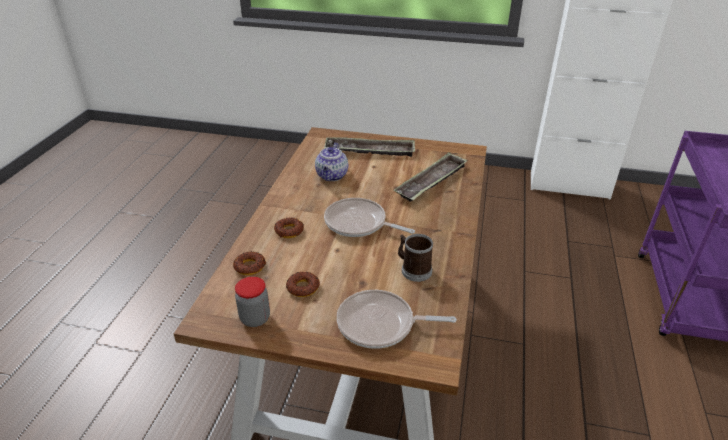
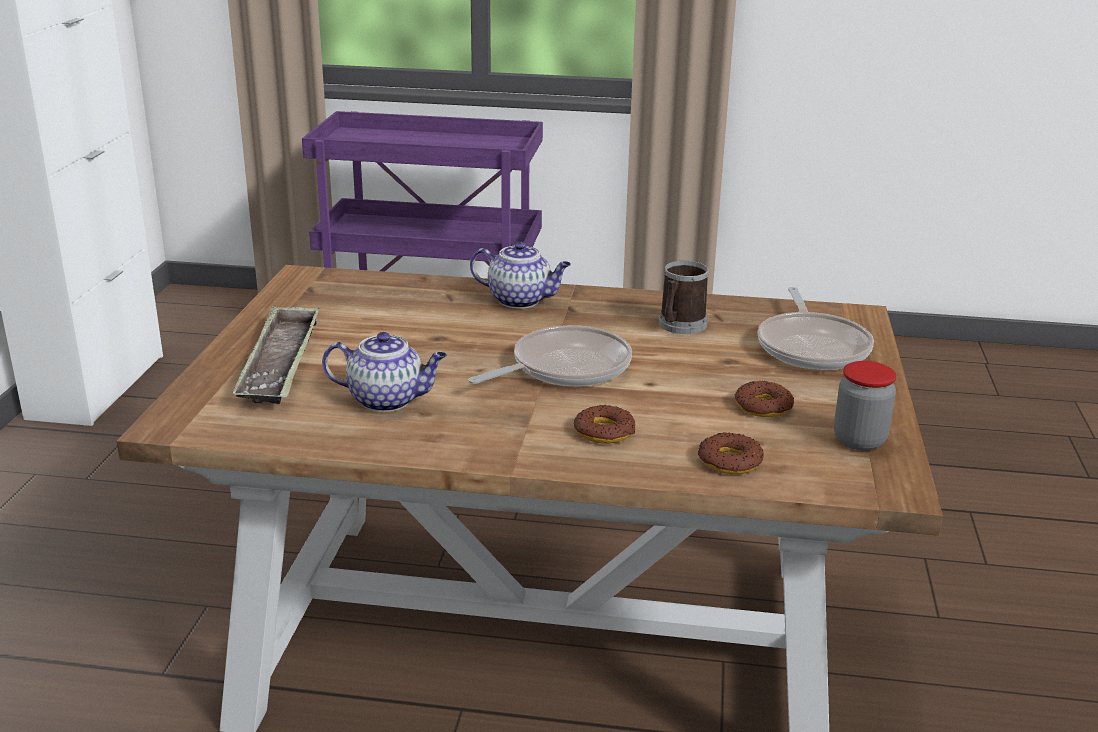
camera: 95 degrees left, 10 degrees down
frying pan [324,198,415,237] -> frying pan turned 150 degrees counterclockwise [469,325,632,386]
tray [394,152,468,202] -> none
none -> teapot [470,241,571,309]

